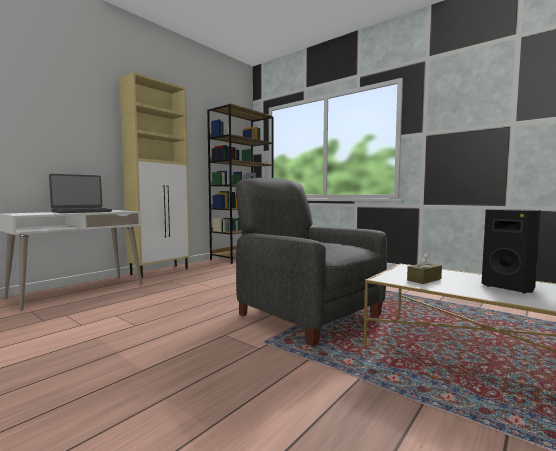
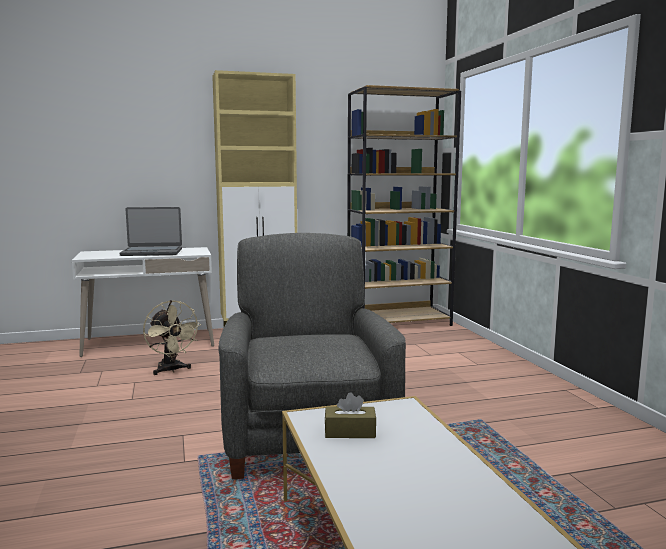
camera: 35 degrees right, 5 degrees up
black speaker [482,209,541,294] -> none
none -> beige fan [143,300,201,375]

